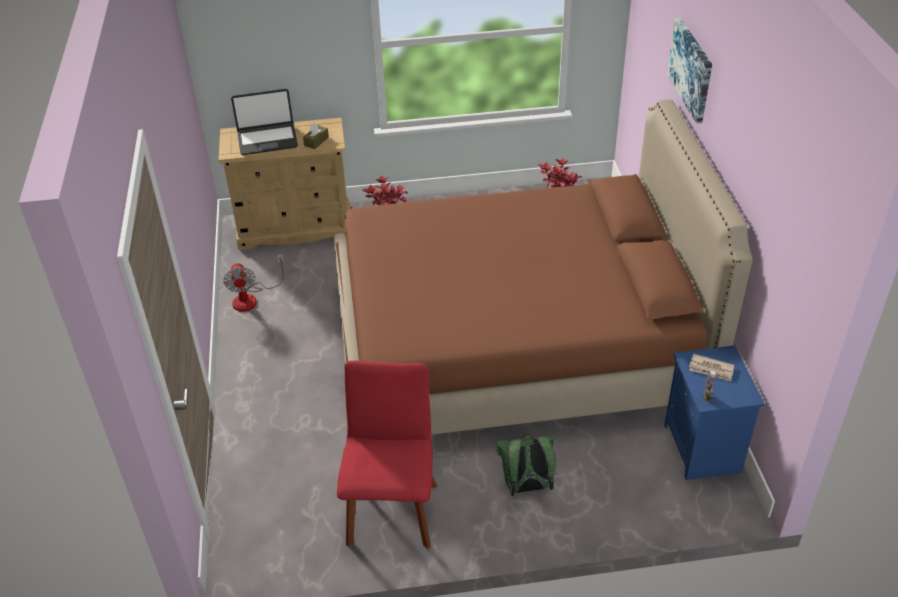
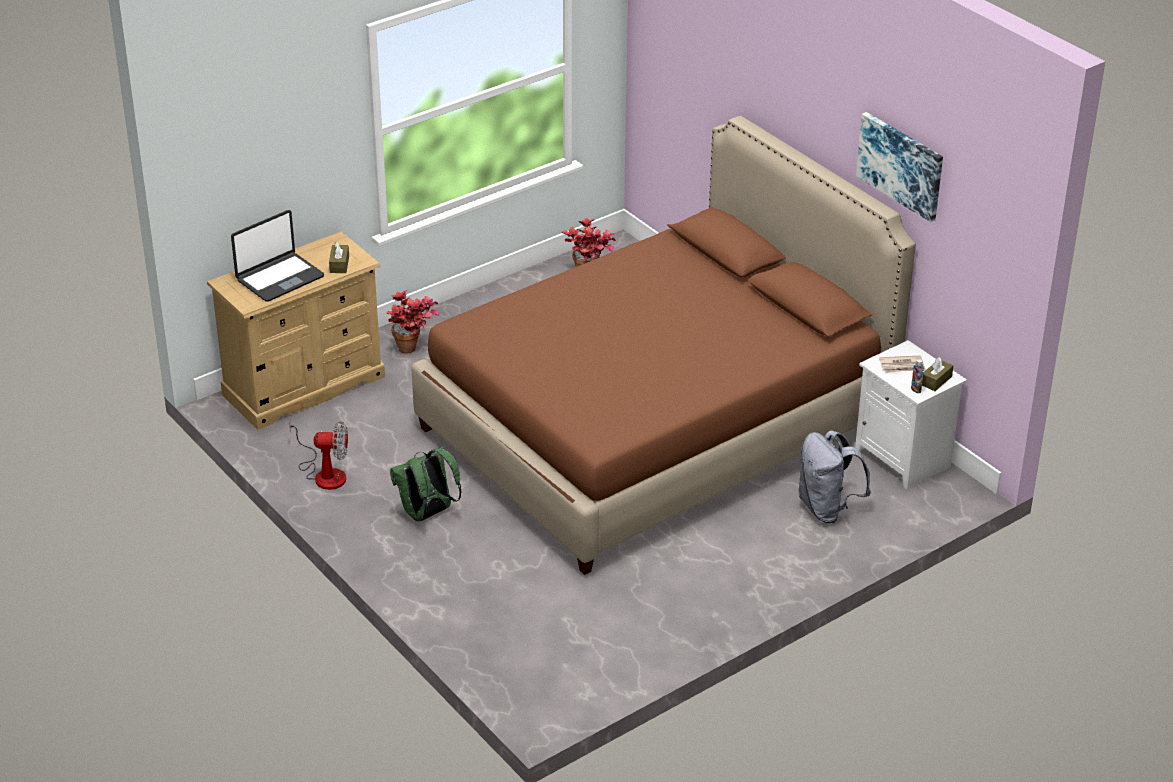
camera: 30 degrees left, 5 degrees down
fan [223,254,284,312] -> fan turned 45 degrees counterclockwise [289,419,348,490]
red chair [337,361,437,549] -> none
green backpack [496,435,556,496] -> green backpack moved to [390,446,461,521]
blue nightstand [664,345,765,480] -> white nightstand [855,340,967,489]
picture [667,18,712,124] -> picture moved to [856,112,943,222]
none -> grey backpack [798,430,871,523]
none -> brown tissue box [922,357,953,391]

